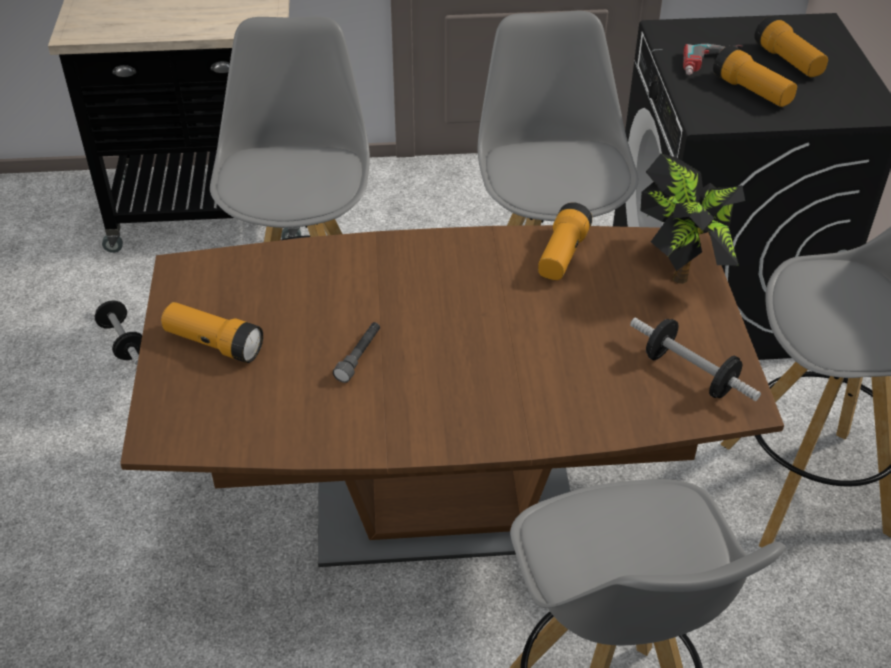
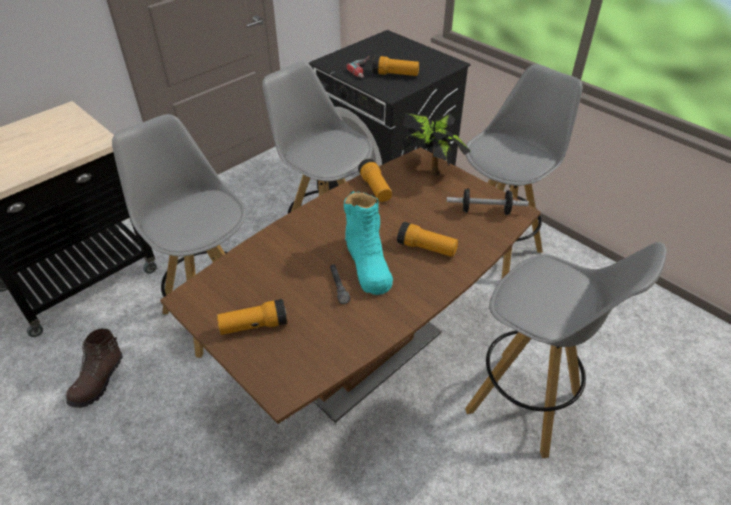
camera: 40 degrees left, 0 degrees up
dumbbell [95,297,142,365] -> brown boot [66,328,123,408]
flashlight [754,16,828,77] -> flashlight moved to [397,222,458,257]
none -> turquoise boot [344,191,393,295]

